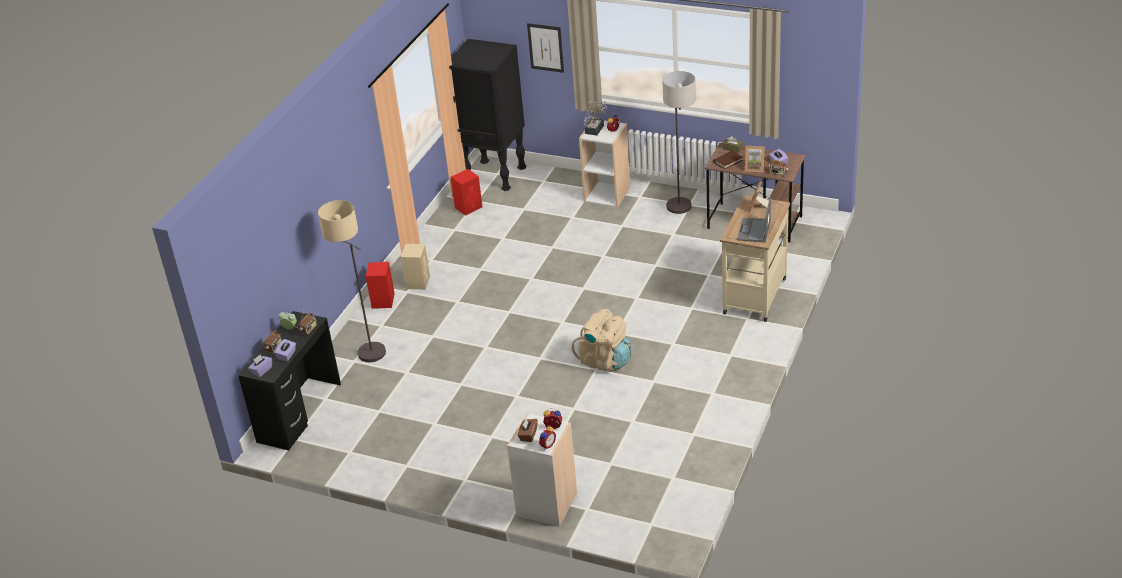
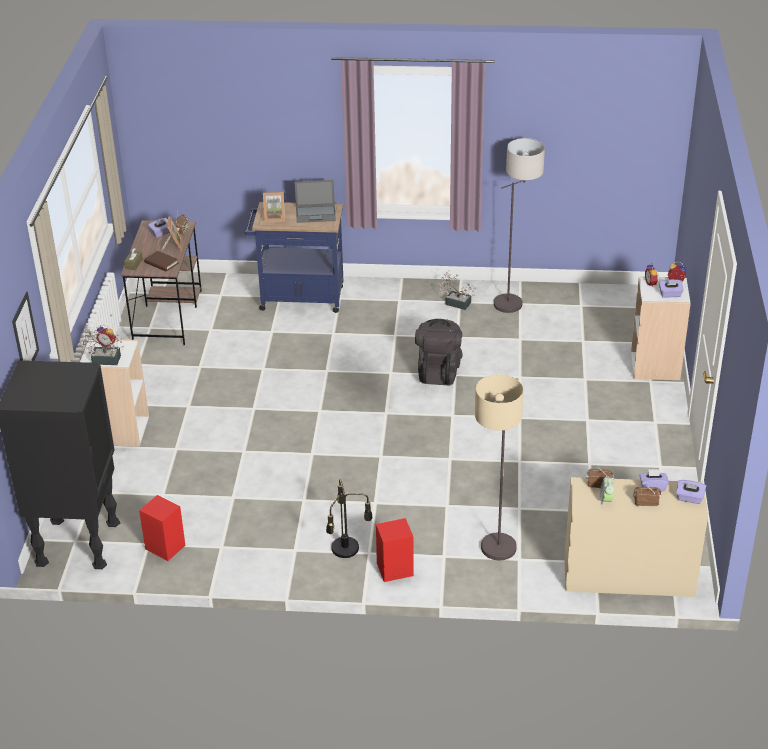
camera: 110 degrees left, 0 degrees up
black desk [238,311,341,450] -> beige desk [564,477,708,597]
beige speaker [401,244,430,290] -> table lamp [326,479,372,558]
brown tissue box [518,418,538,442] -> purple tissue box [659,279,684,298]
beige backpack [572,309,631,372] -> black backpack [415,319,463,385]
grey floor lamp [662,71,696,214] -> grey floor lamp moved to [494,138,545,313]
beige cart [720,195,790,322] -> blue cart [245,202,344,313]
none -> potted plant [438,271,475,310]

